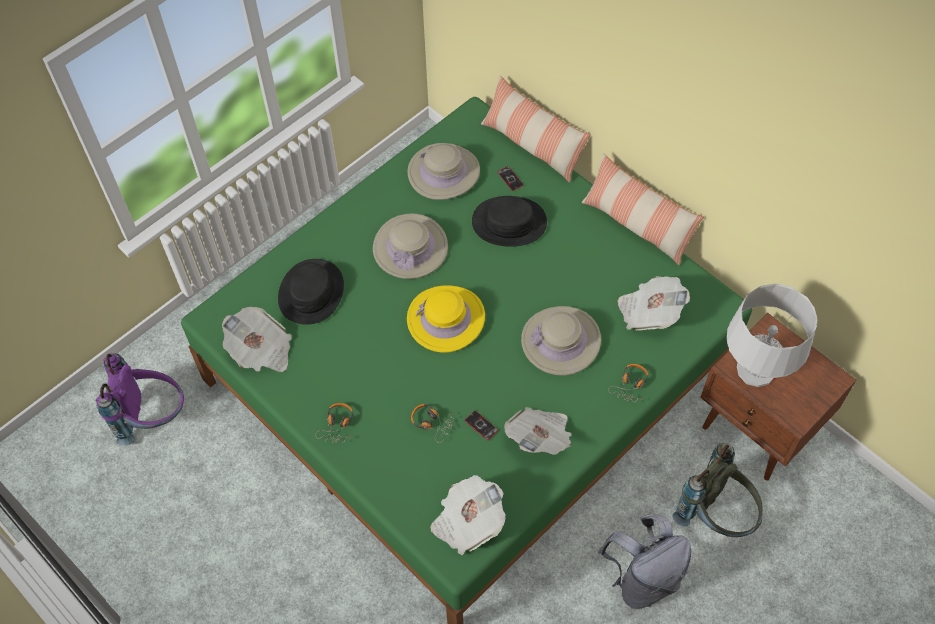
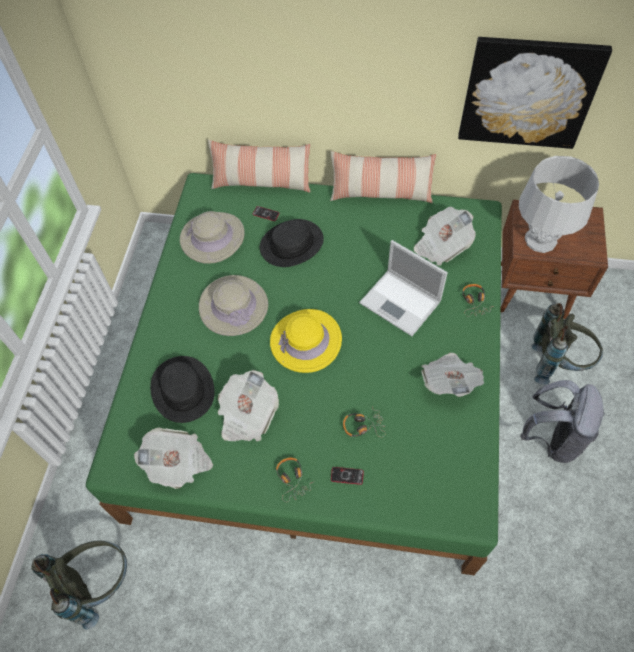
camera: 35 degrees left, 0 degrees up
purple backpack [96,353,184,446] -> grey backpack [31,540,127,630]
newspaper [430,475,506,555] -> newspaper moved to [218,370,279,441]
phone [465,411,498,440] -> phone moved to [331,467,364,485]
beige hat [521,306,601,376] -> laptop [359,240,448,336]
none -> picture [458,37,612,149]

